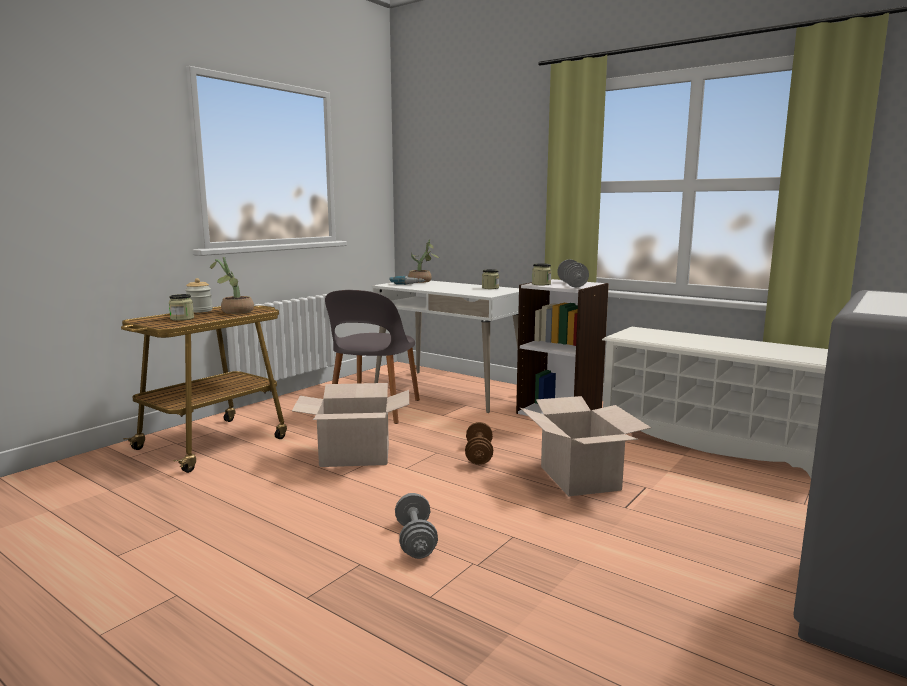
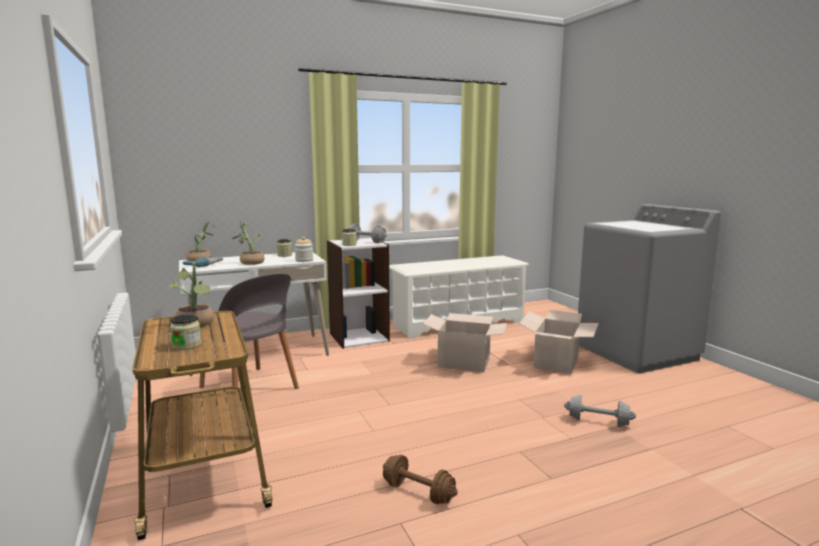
camera: 60 degrees left, 0 degrees up
jar [185,278,213,313] -> jar moved to [295,237,313,262]
cardboard box [292,383,409,467] -> cardboard box moved to [519,310,599,374]
grey dumbbell [395,493,438,559] -> grey dumbbell moved to [564,395,636,427]
brown dumbbell [465,422,493,465] -> brown dumbbell moved to [383,455,458,504]
none -> potted plant [232,221,265,265]

